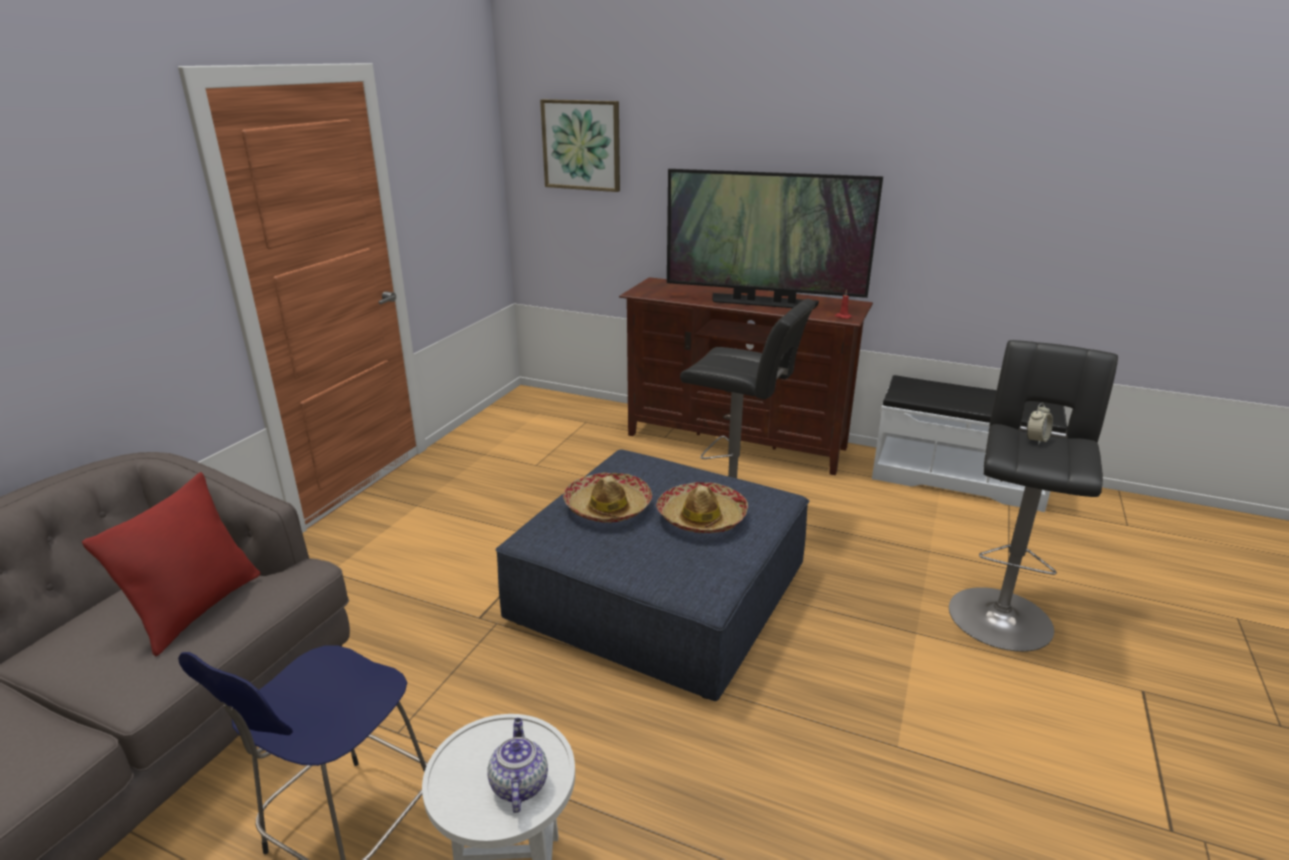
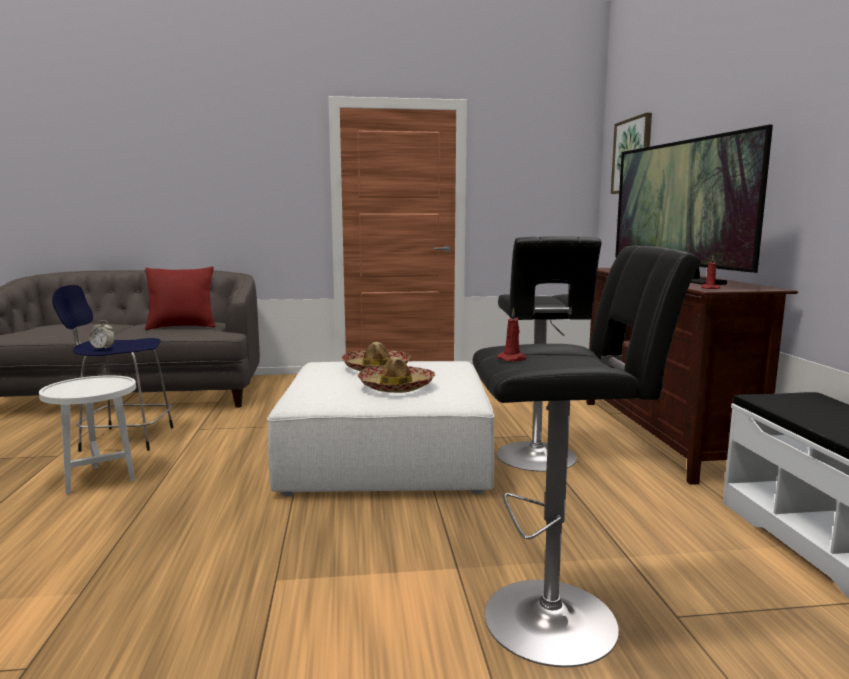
camera: 60 degrees right, 15 degrees down
teapot [488,718,548,813] -> none
blue ottoman [496,449,809,701] -> white ottoman [267,361,495,496]
alarm clock [1027,403,1053,445] -> alarm clock moved to [89,320,115,349]
none -> red candle [497,308,527,361]

